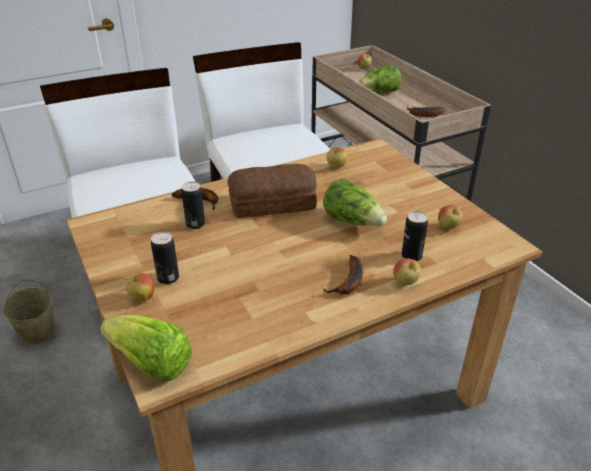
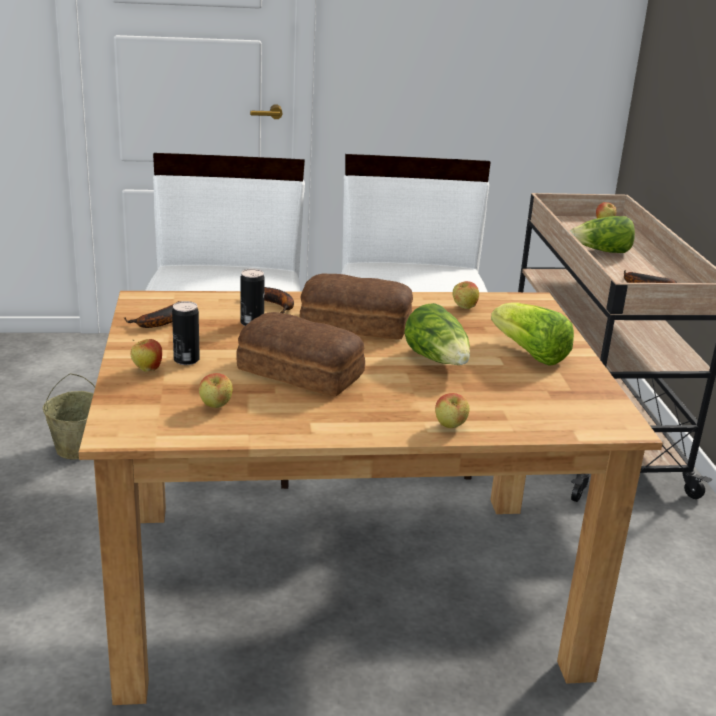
camera: 20 degrees right, 10 degrees down
lettuce [100,315,192,382] -> lettuce moved to [491,302,574,366]
banana [323,255,363,295] -> banana moved to [124,301,181,328]
can [402,211,428,261] -> none
apple [438,205,463,229] -> apple moved to [199,373,233,408]
none -> bread [236,312,365,396]

